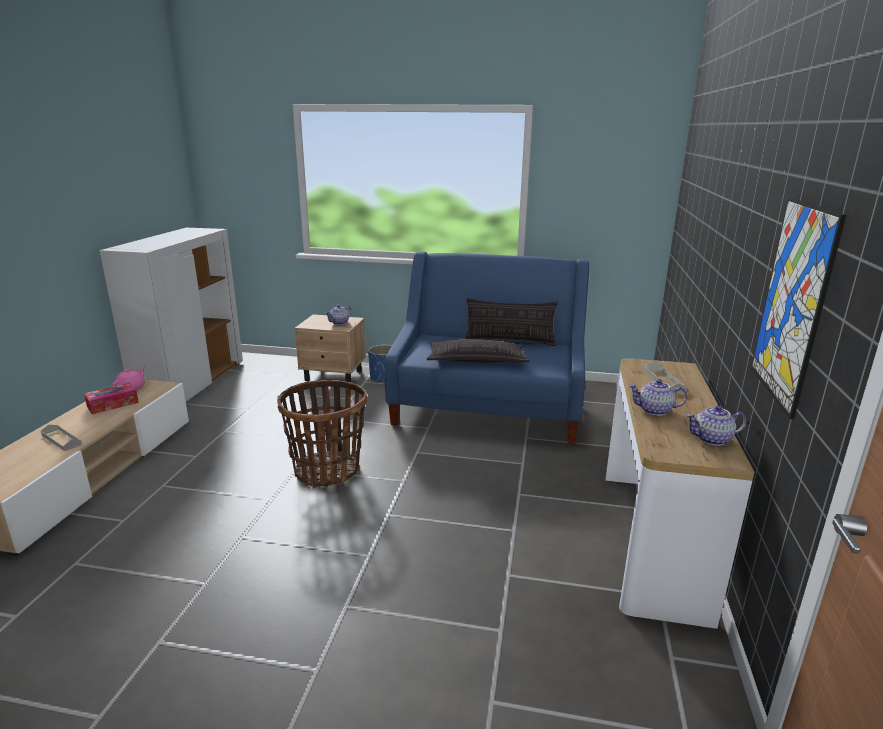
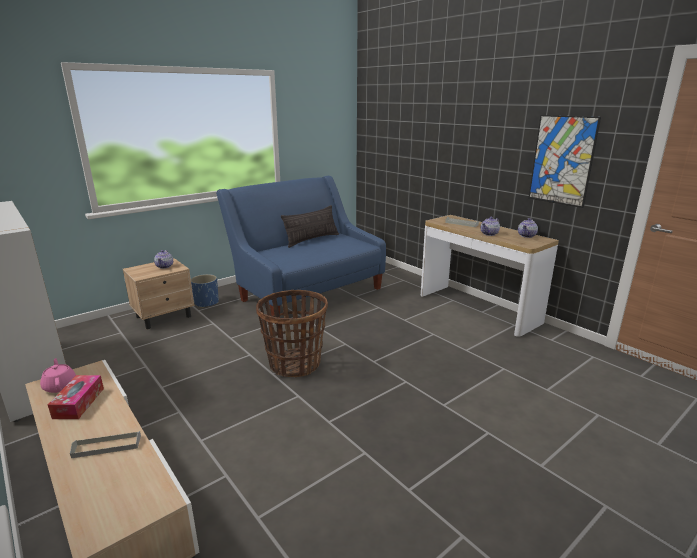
camera: 50 degrees left, 0 degrees up
pillow [426,339,530,363] -> none

